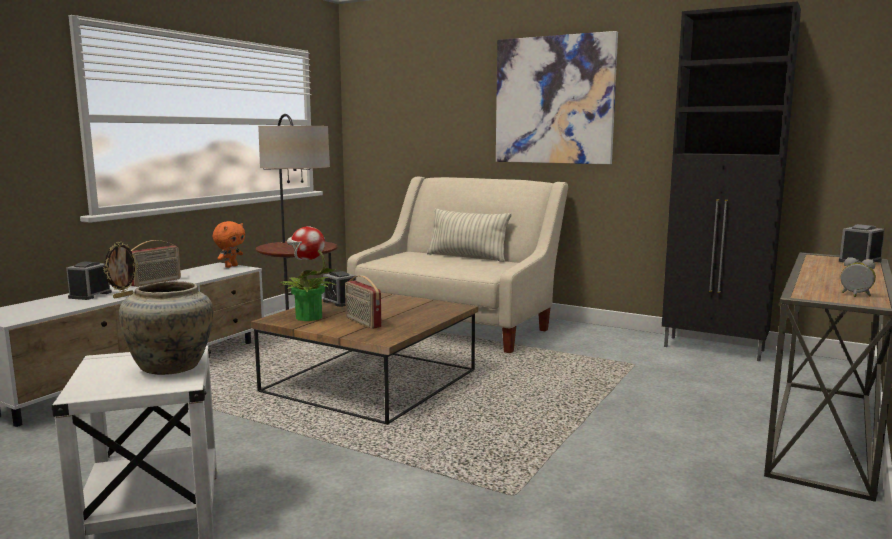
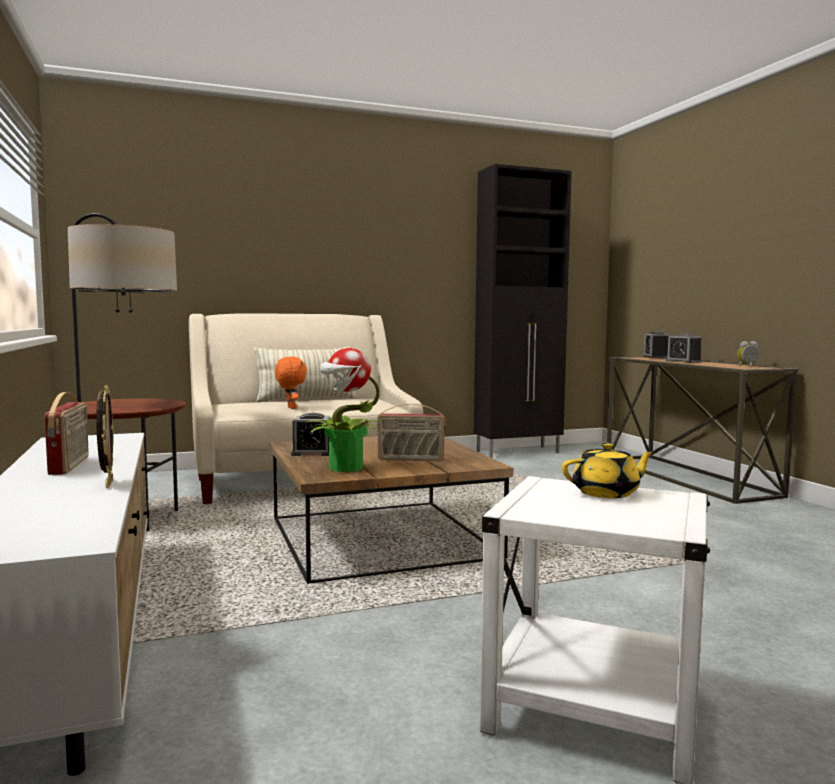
camera: 50 degrees left, 5 degrees down
alarm clock [66,262,112,300] -> alarm clock moved to [666,334,701,363]
beige vase [119,281,213,375] -> yellow teapot [562,443,656,498]
orange plush toy [213,221,245,268] -> orange plush toy moved to [275,356,307,409]
picture [496,31,618,164] -> none

